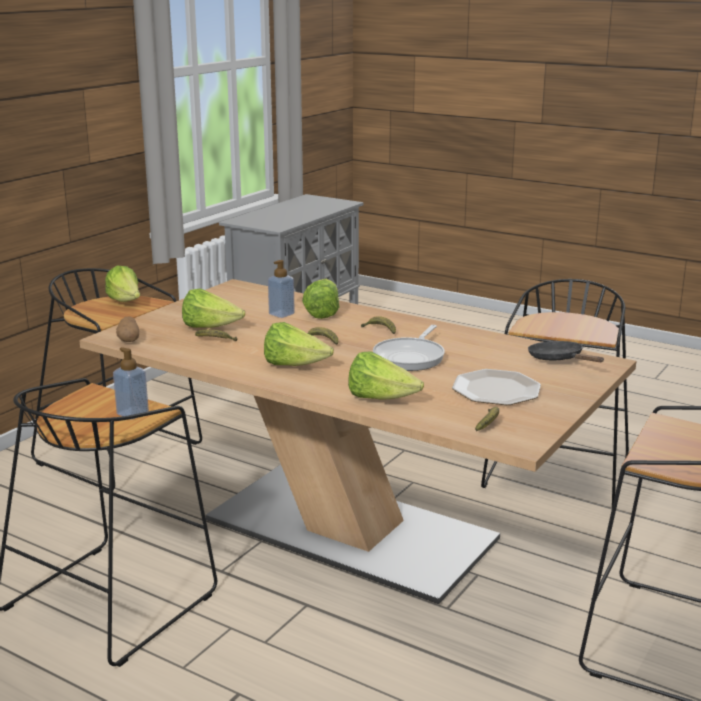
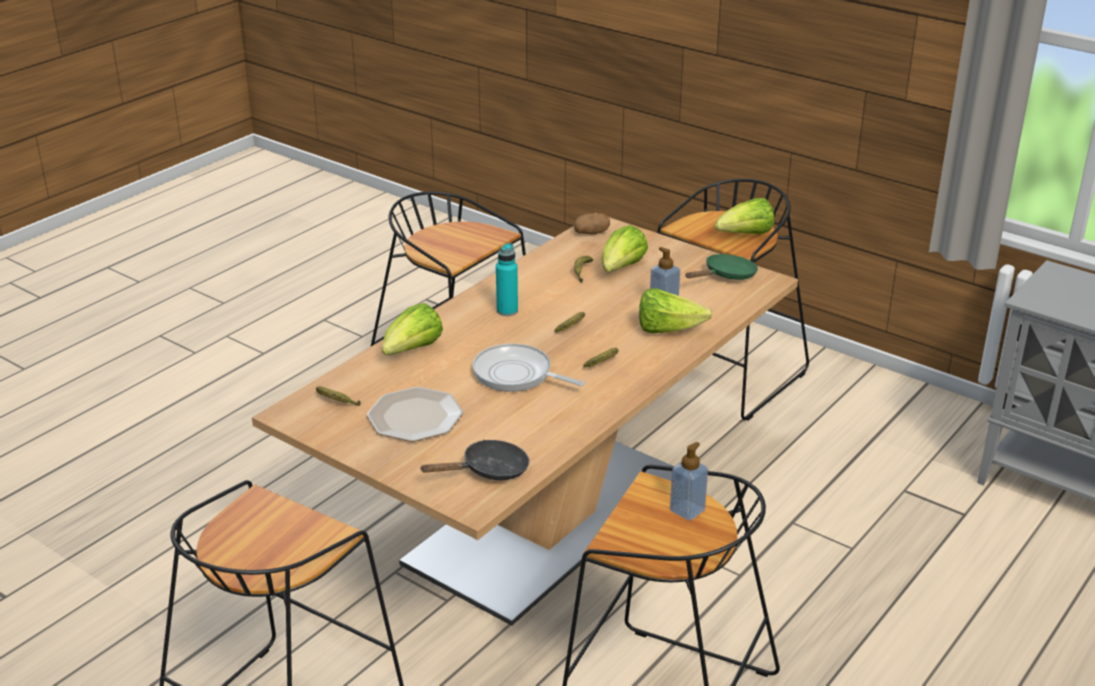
camera: 95 degrees right, 10 degrees up
soap dispenser [113,347,149,420] -> soap dispenser moved to [670,442,708,521]
lettuce [264,322,334,366] -> turquoise bottle [496,243,518,316]
none -> green frying pan [685,254,758,280]

